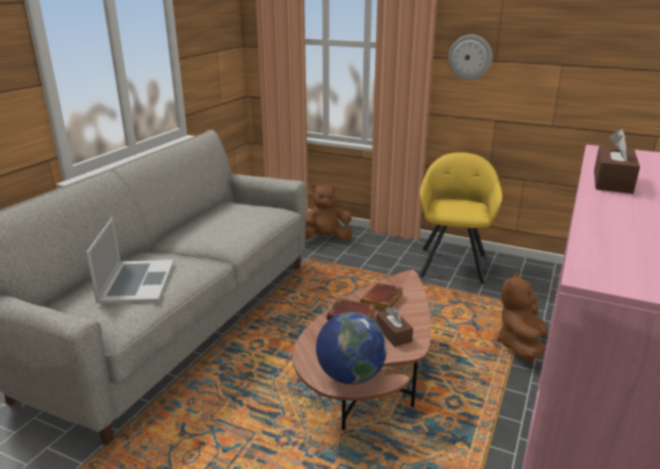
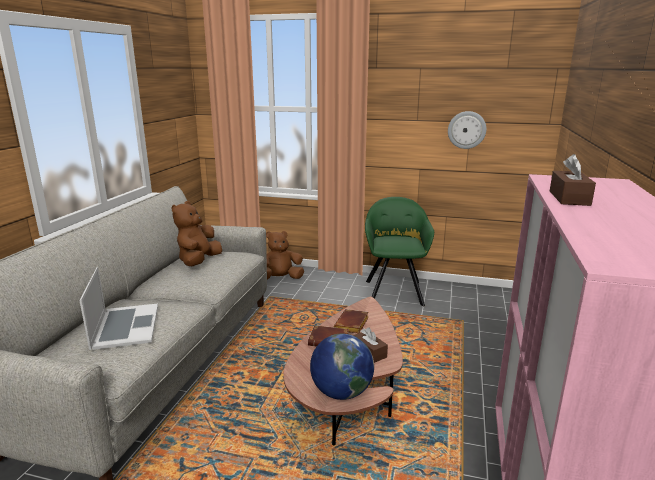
camera: 10 degrees left, 5 degrees down
yellow armchair [419,152,503,285] -> green armchair [365,197,434,306]
wall clock [448,35,492,80] -> wall clock moved to [448,111,486,149]
brown plush toy [497,272,548,361] -> brown plush toy moved to [171,201,222,266]

